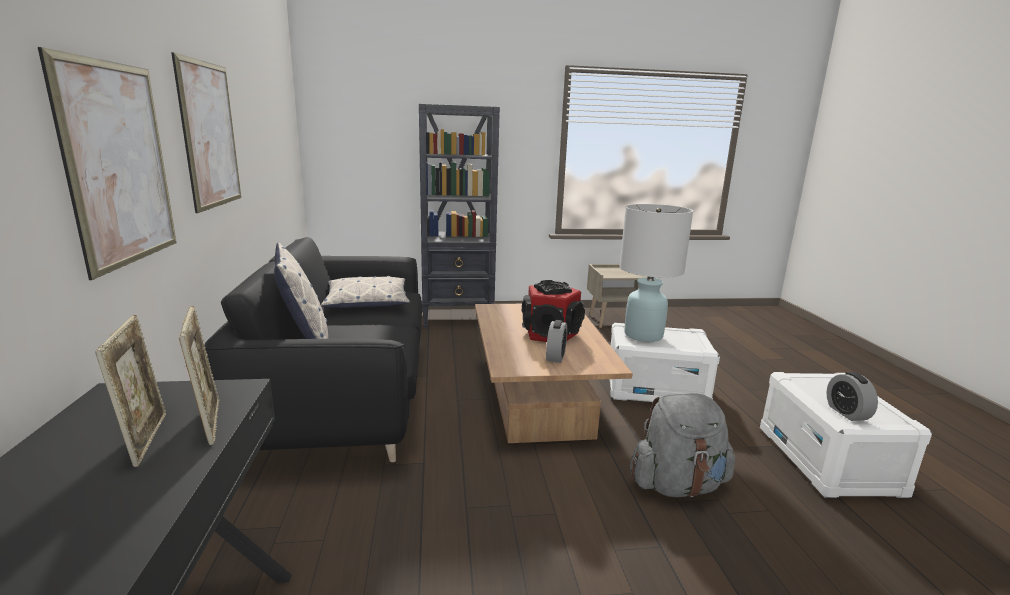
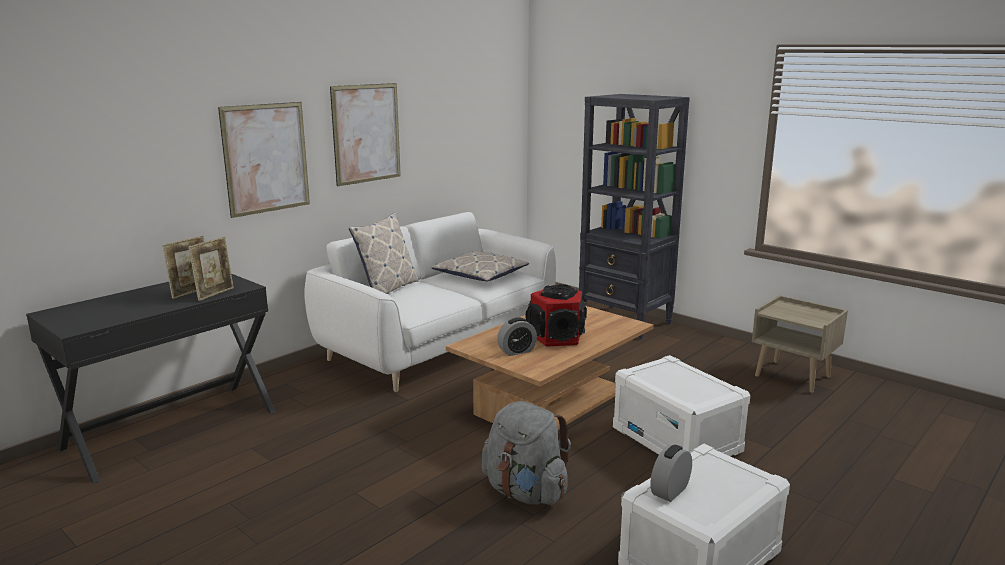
camera: 50 degrees right, 0 degrees up
black sofa [205,237,422,462] -> white sofa [304,212,556,392]
white table lamp [619,204,693,342] -> none

